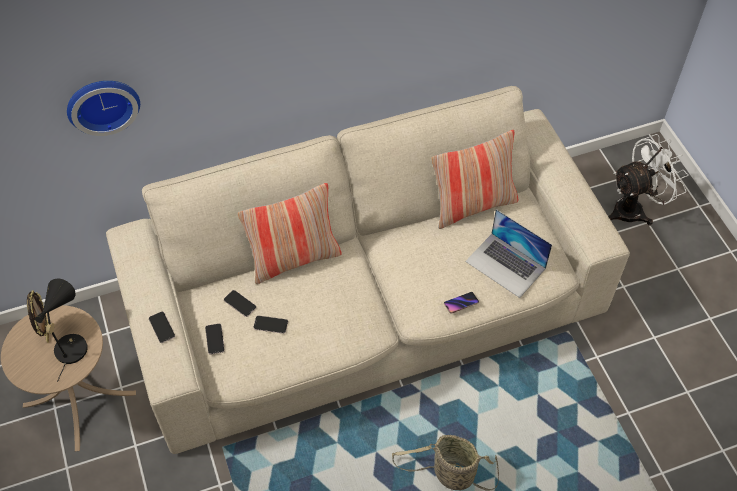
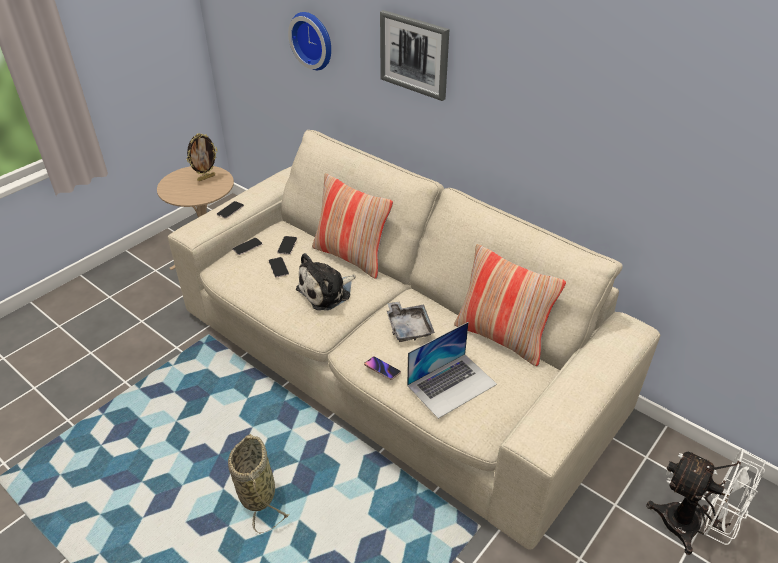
camera: 60 degrees right, 15 degrees down
black table lamp [35,278,88,382] -> none
laptop [465,209,552,298] -> laptop turned 135 degrees counterclockwise [407,322,497,419]
none -> plush toy [296,253,356,310]
none -> picture [380,10,449,101]
none -> grey tray [387,301,435,342]

